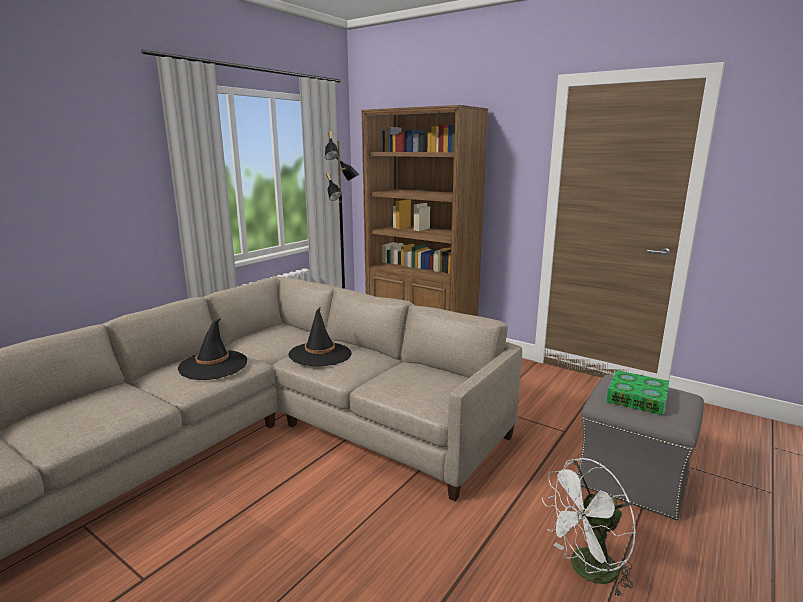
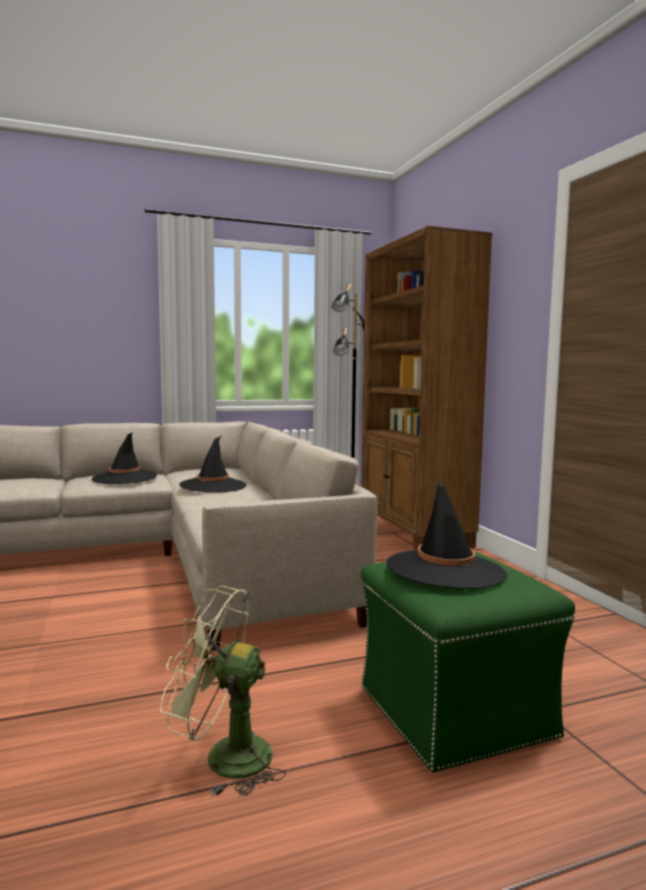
camera: 35 degrees right, 10 degrees down
white fan [542,458,636,598] -> green fan [160,586,286,796]
grey ottoman [577,374,704,520] -> green ottoman [361,552,575,772]
book [606,370,669,415] -> black hat [386,479,508,589]

